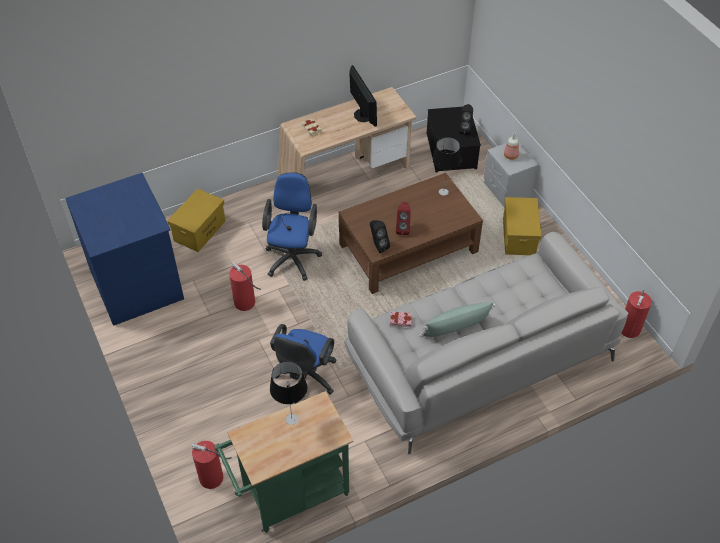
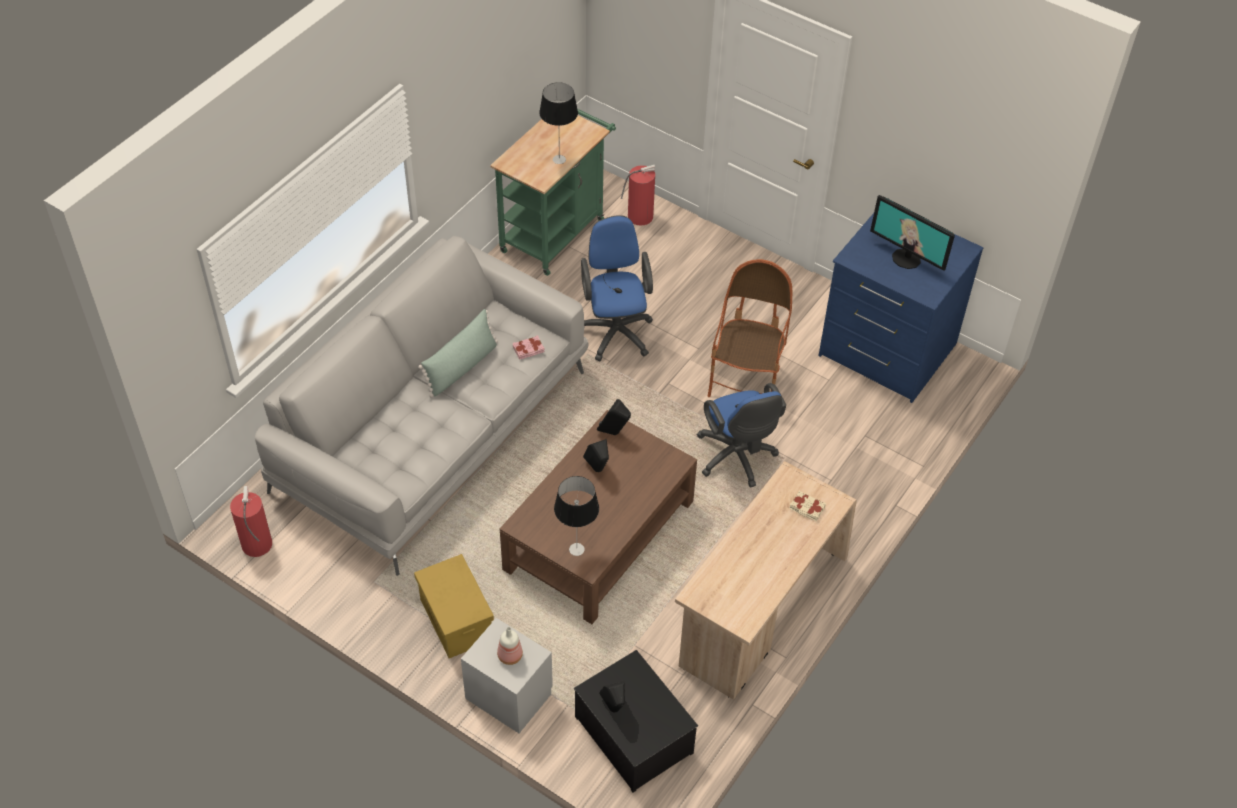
camera: 150 degrees right, 0 degrees up
yellow storage box [167,188,226,252] -> none
fire extinguisher [229,262,261,311] -> armchair [708,259,792,397]
monitor [349,65,377,126] -> monitor moved to [870,195,955,271]
red speaker [396,202,411,235] -> black speaker [583,439,609,472]

